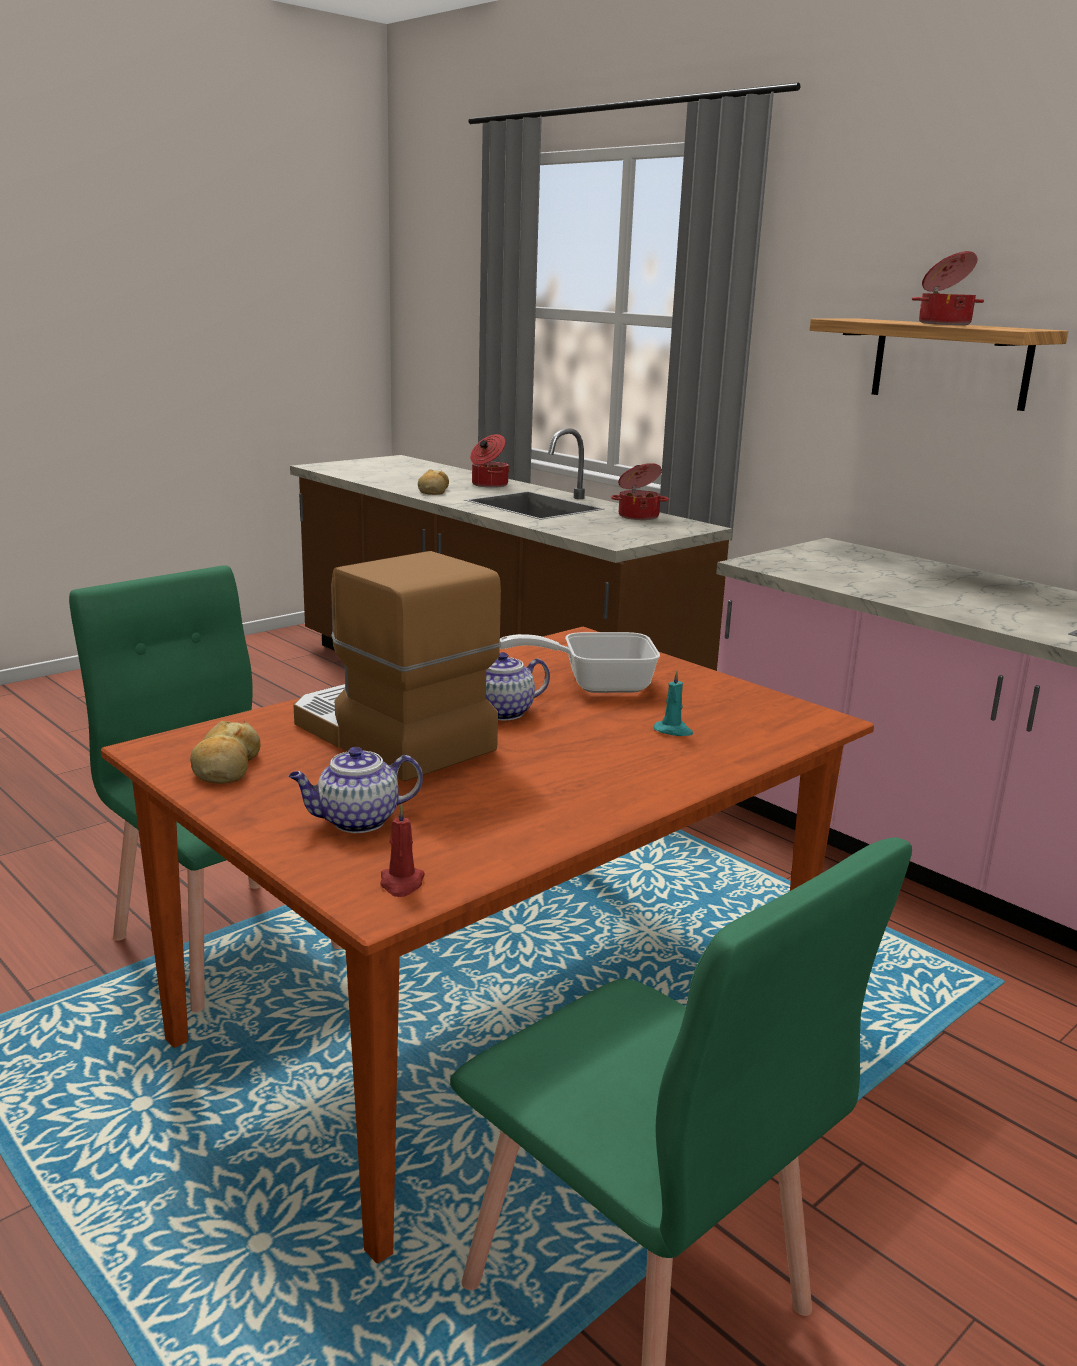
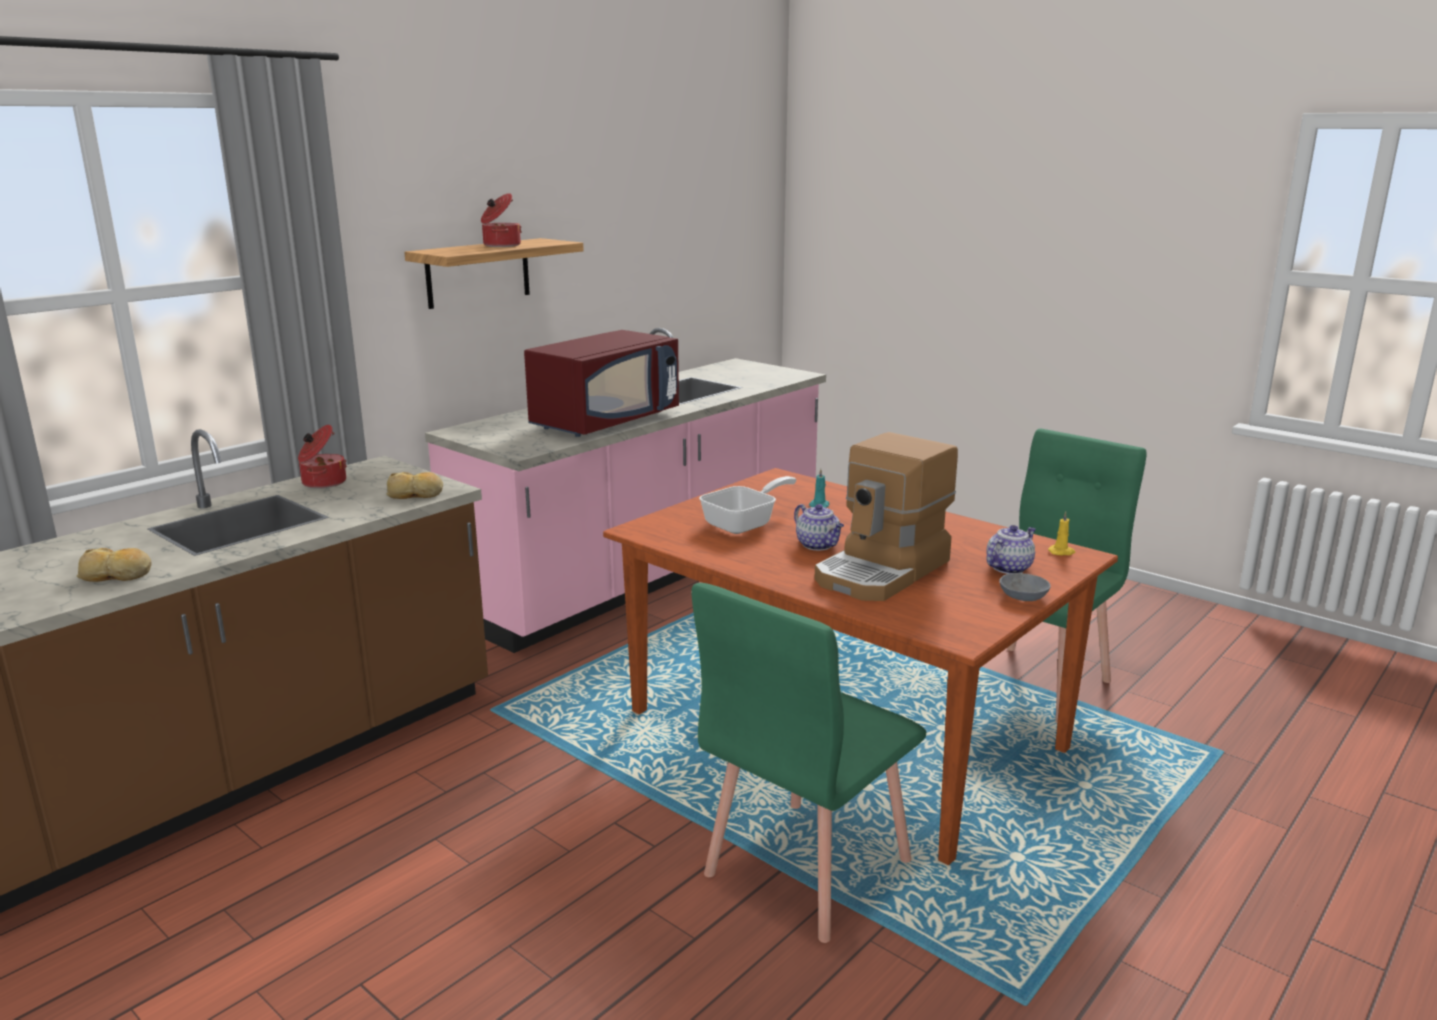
camera: 95 degrees left, 0 degrees up
bread [190,721,260,784] -> bread moved to [387,472,443,499]
teapot [288,747,423,833] -> teapot turned 105 degrees counterclockwise [986,525,1036,574]
red candle [380,804,425,897] -> yellow candle [1048,511,1076,555]
cooking pot [470,434,509,488] -> none
frying pan [500,632,660,693] -> frying pan turned 120 degrees counterclockwise [699,476,797,534]
none -> red microwave [524,330,679,437]
none -> grey bowl [999,573,1051,601]

